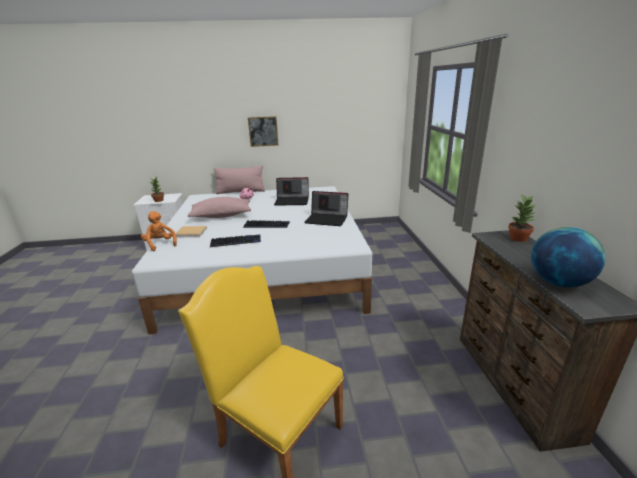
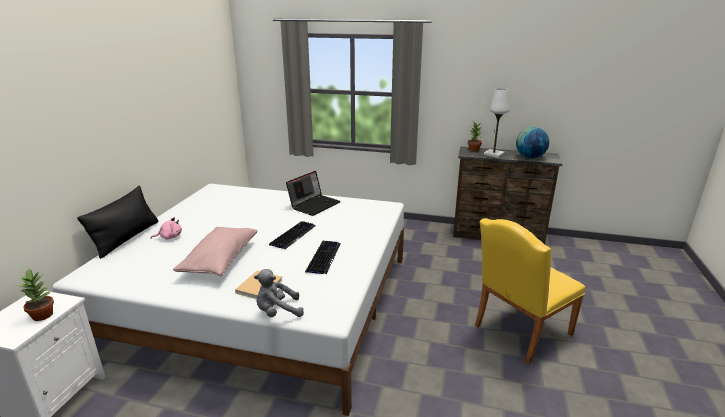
camera: 70 degrees left, 0 degrees up
orange plush toy [141,211,177,251] -> grey plush toy [254,269,304,317]
pink pillow [214,165,265,194] -> black pillow [77,186,159,259]
picture [248,116,278,147] -> none
laptop [274,177,309,206] -> none
none -> white table lamp [483,88,509,158]

